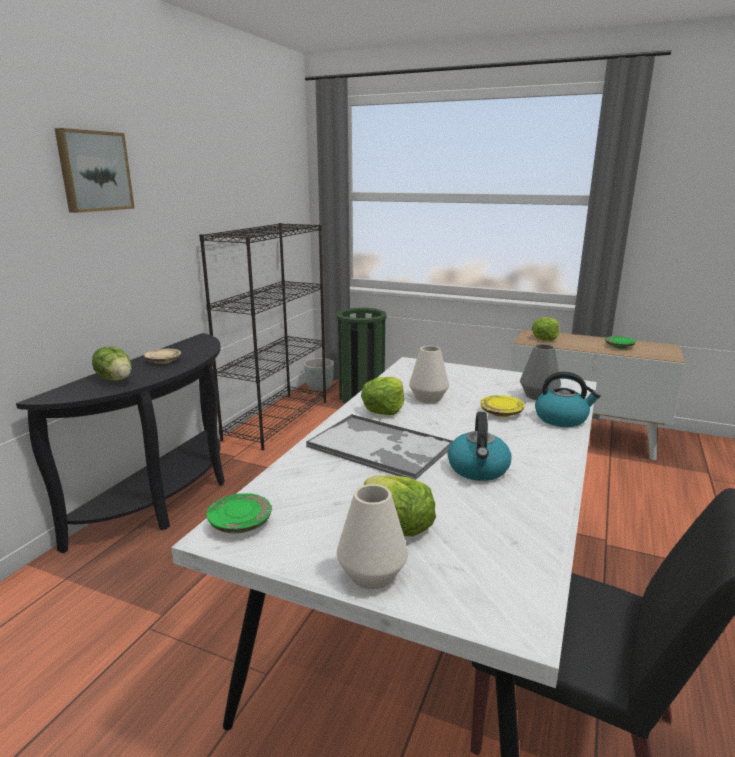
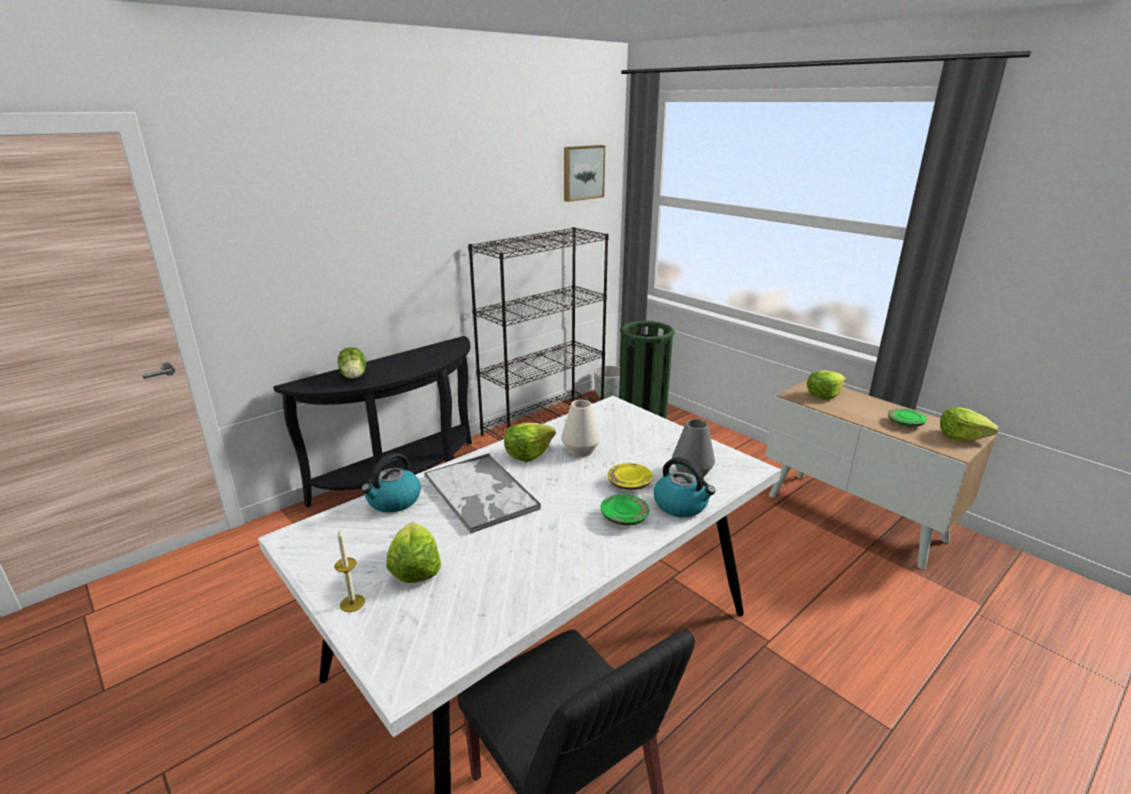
camera: 25 degrees right, 5 degrees up
picture [54,128,135,213] -> picture moved to [564,145,605,202]
beige plate [144,349,181,364] -> none
green plate [206,493,272,533] -> green plate moved to [601,494,649,526]
white vase [337,484,408,589] -> candle [334,530,365,612]
kettle [448,412,511,481] -> kettle moved to [361,453,421,513]
none -> lettuce [940,407,998,441]

